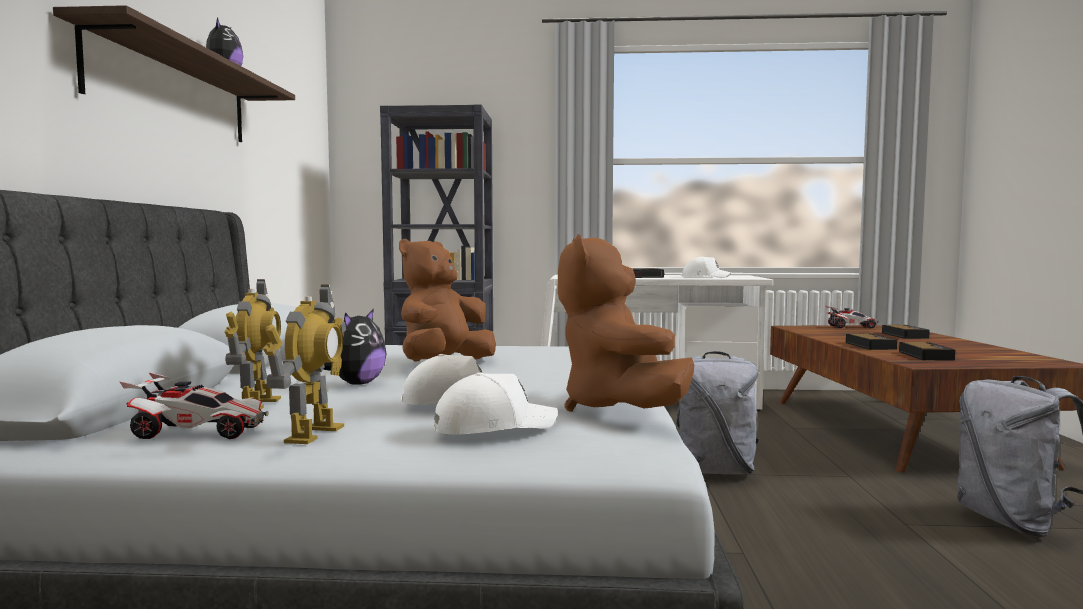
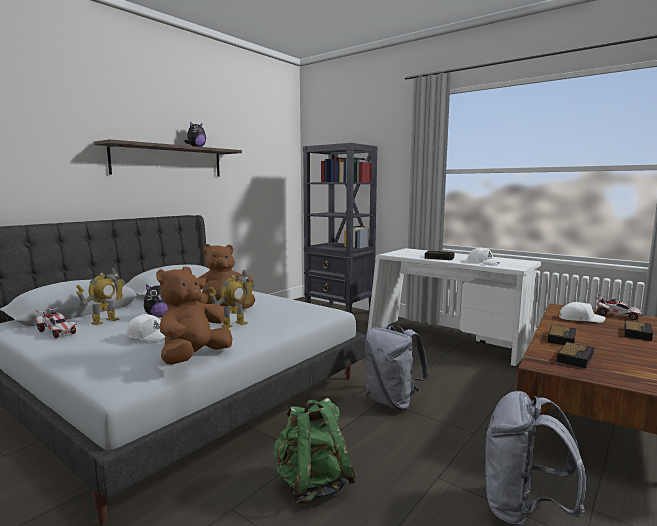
camera: 35 degrees right, 5 degrees up
toy robot [263,285,346,444] -> toy robot moved to [209,270,255,328]
white cap [434,373,558,435] -> white cap moved to [559,302,606,323]
none -> green backpack [274,398,356,504]

